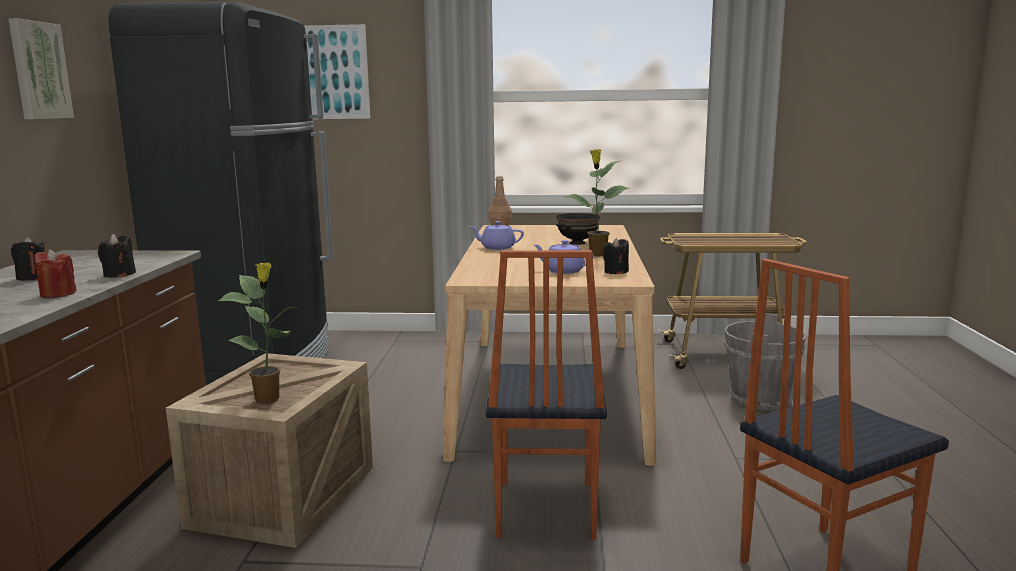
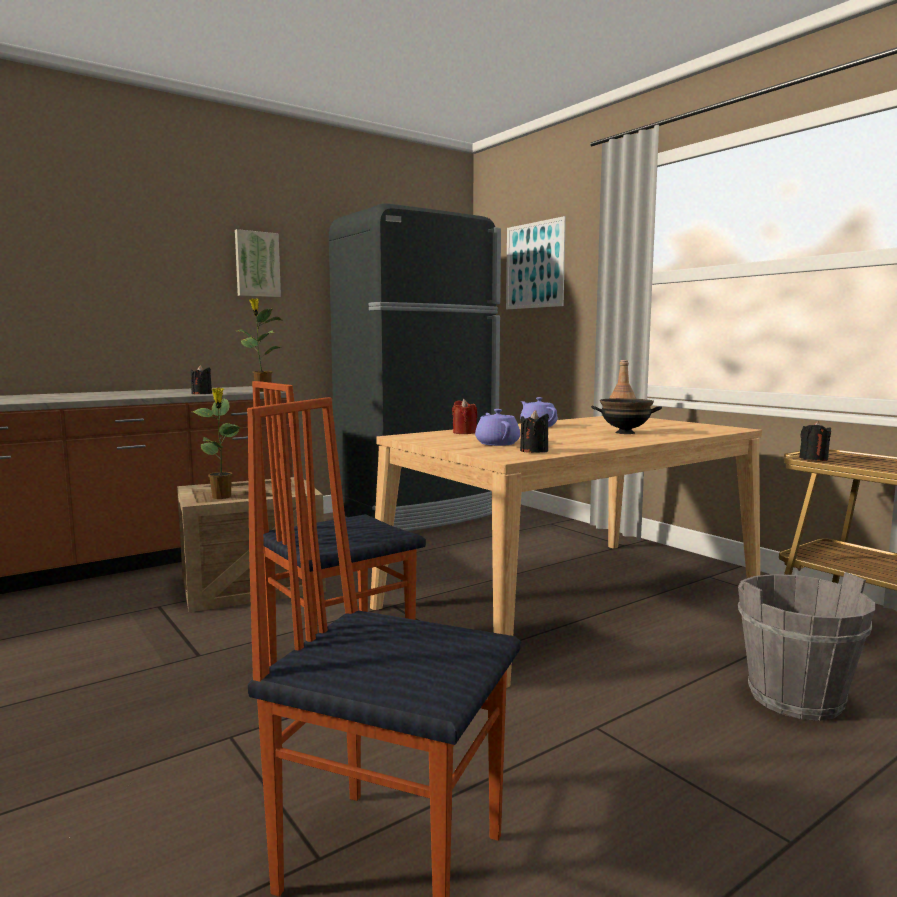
camera: 50 degrees right, 5 degrees down
black candle [11,237,45,281] -> black candle moved to [799,421,831,461]
red candle [35,249,77,298] -> red candle moved to [452,399,477,434]
potted plant [565,149,630,257] -> potted plant moved to [237,298,282,392]

